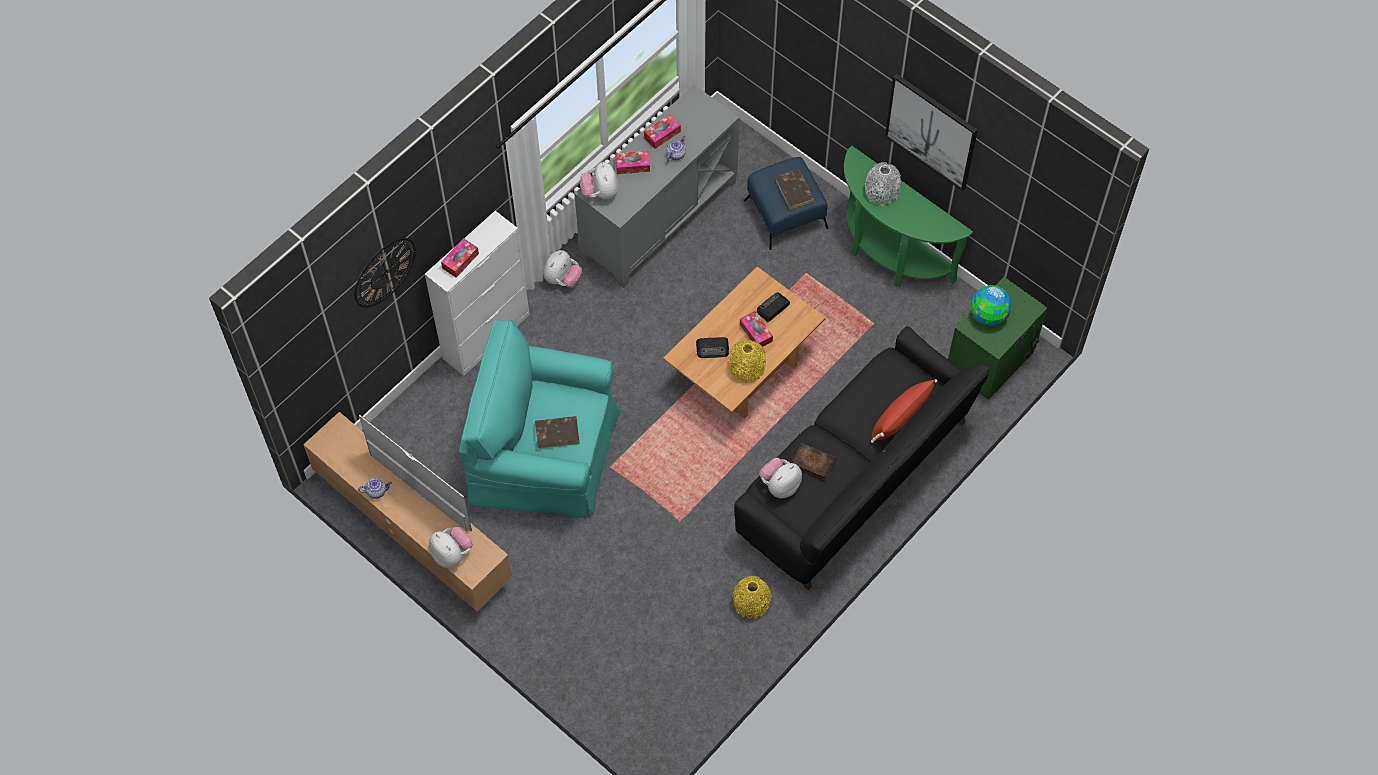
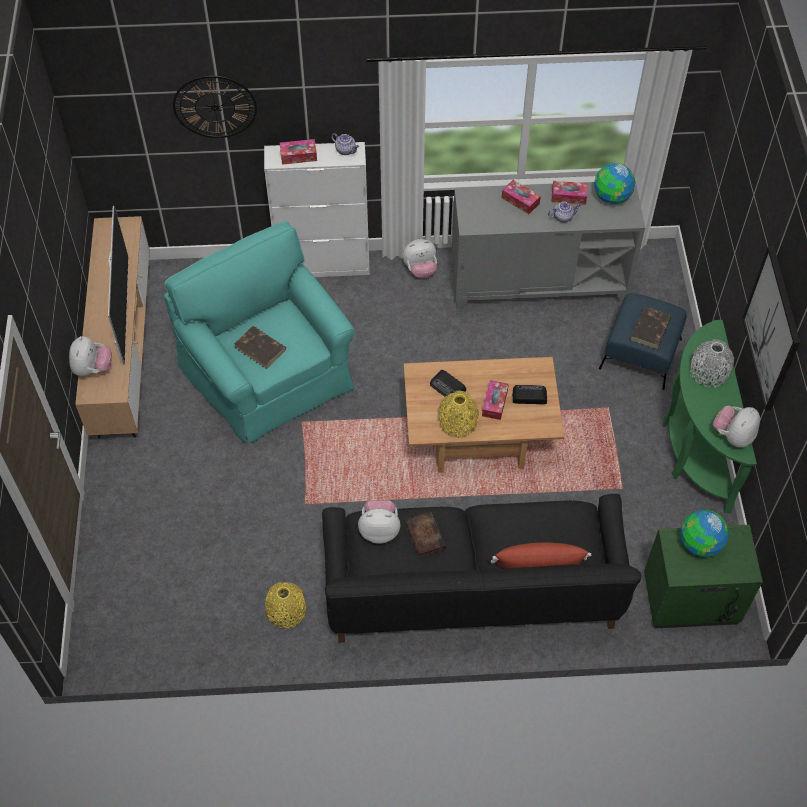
camera: 45 degrees right, 5 degrees down
teapot [358,478,392,499] -> teapot moved to [331,133,359,155]
plush toy [580,162,619,199] -> plush toy moved to [713,406,760,447]
none -> globe [594,163,635,204]

